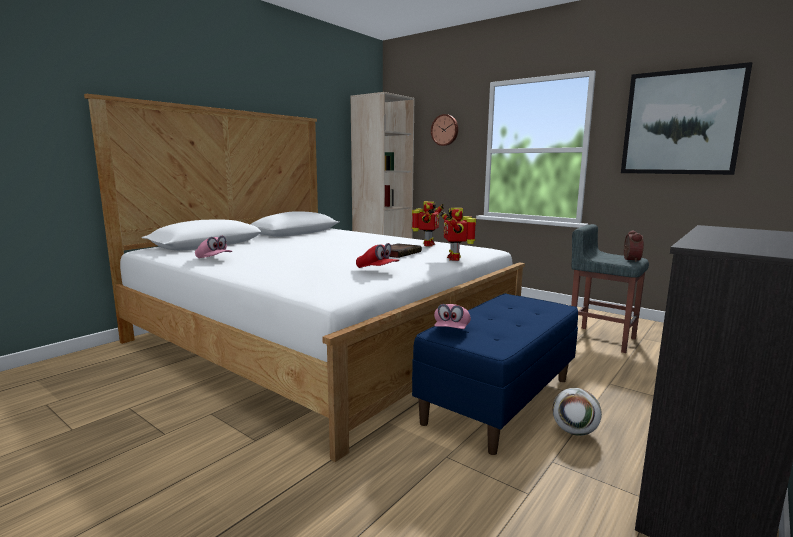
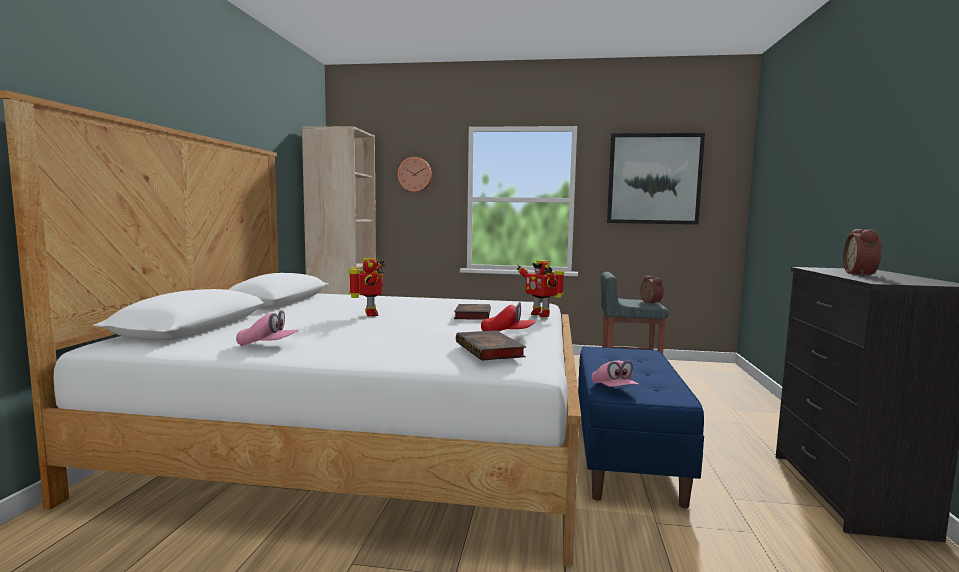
camera: 30 degrees left, 5 degrees down
toy robot [412,201,444,247] -> toy robot moved to [349,258,385,316]
football [552,388,602,436] -> none
none -> book [456,330,526,361]
none -> alarm clock [843,229,881,276]

